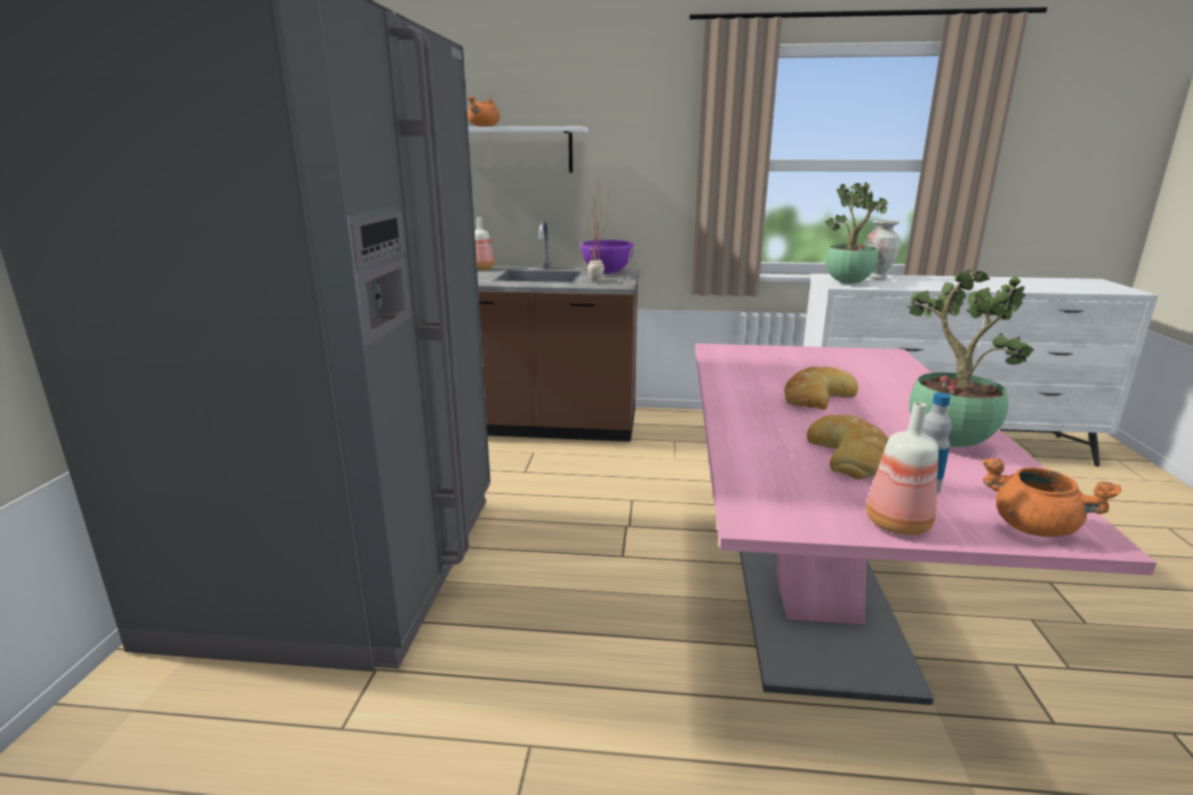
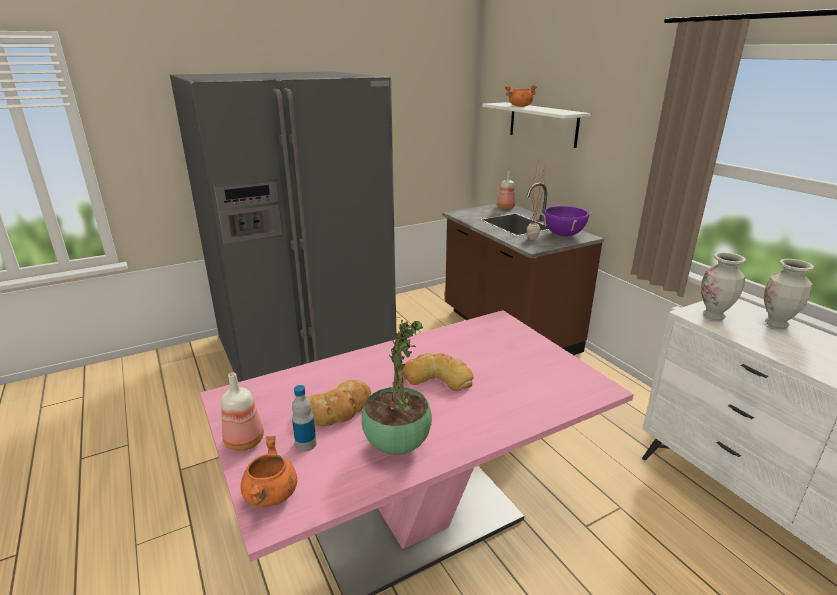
camera: 55 degrees right, 5 degrees up
potted plant [825,182,888,284] -> vase [701,252,746,320]

